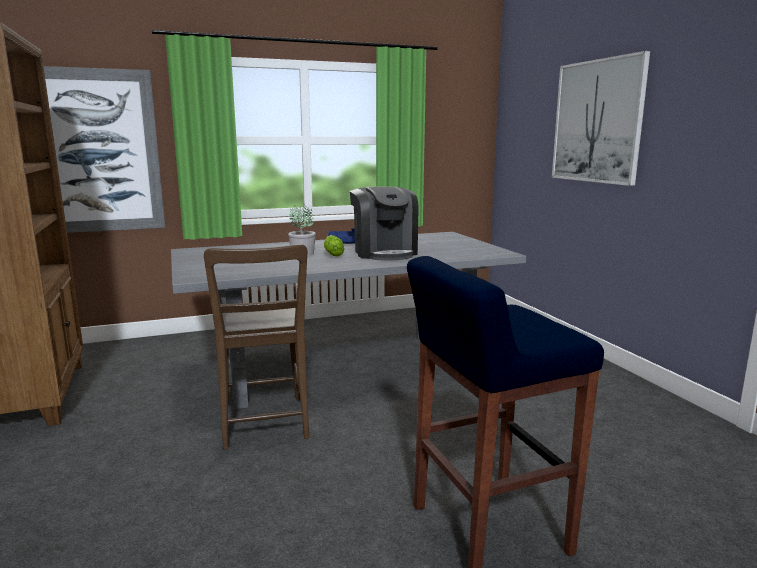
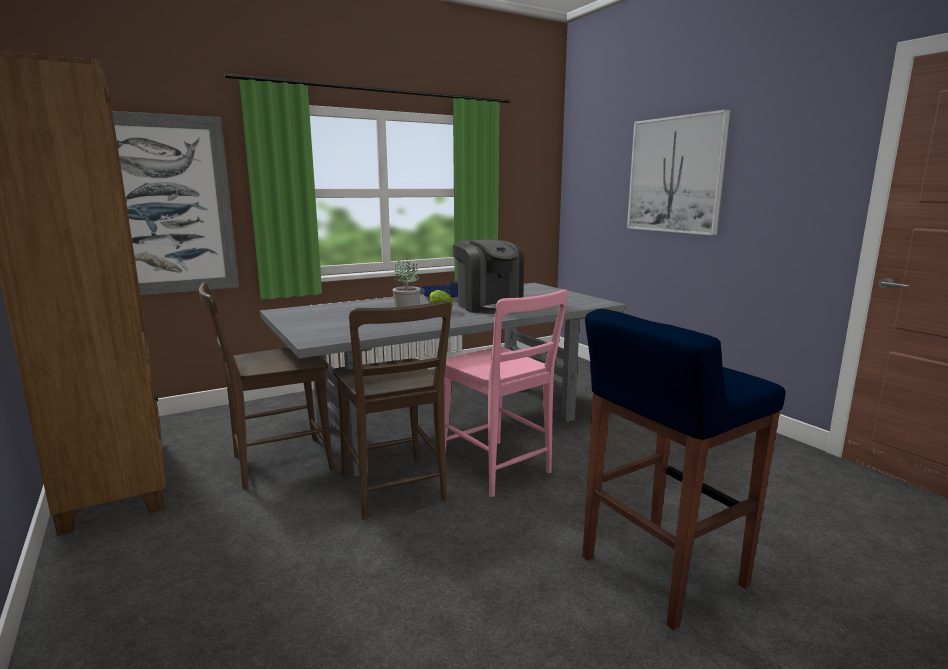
camera: 10 degrees left, 0 degrees up
none -> brown chair [199,283,335,490]
none -> pink chair [444,289,568,497]

